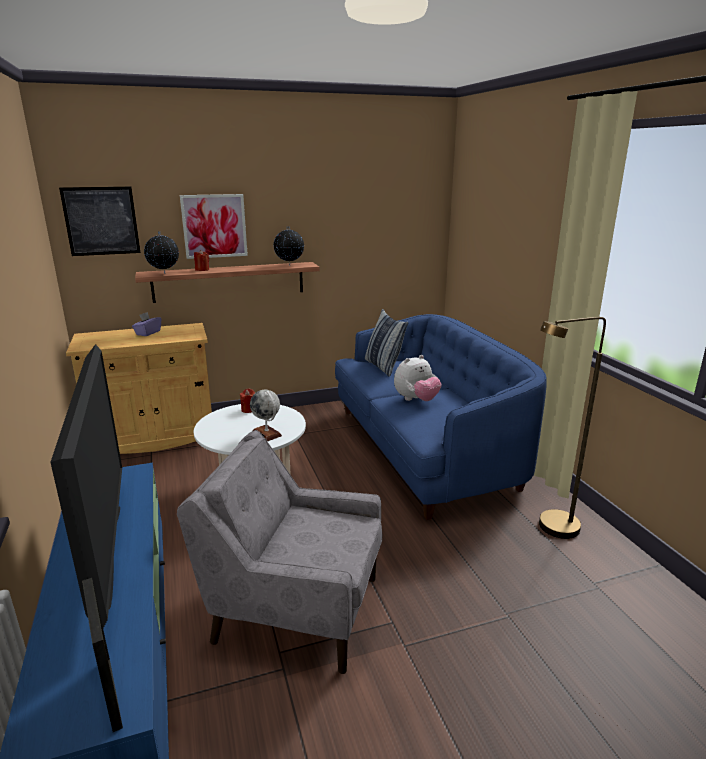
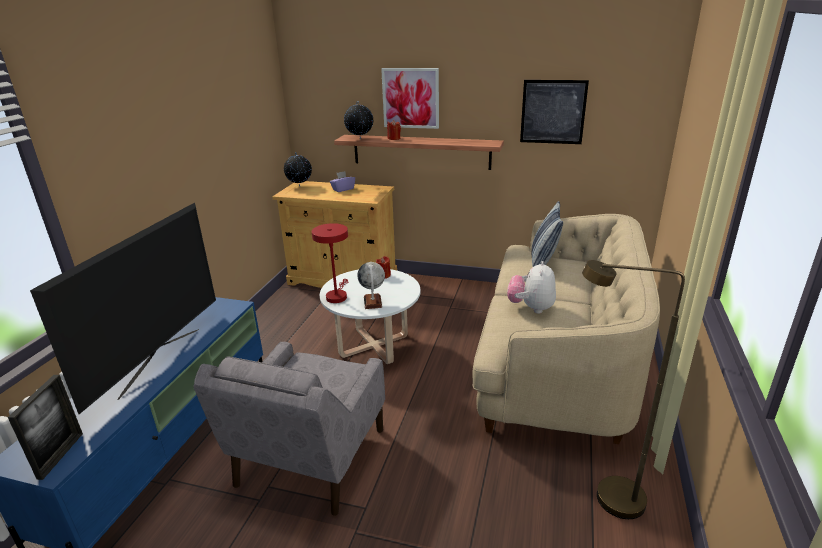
camera: 35 degrees right, 5 degrees up
picture [59,187,141,256] -> picture moved to [520,80,589,144]
grey armchair [177,430,382,674] -> grey armchair turned 120 degrees counterclockwise [194,342,385,516]
globe [273,228,304,266] -> globe moved to [284,152,312,187]
blue sofa [335,314,547,520] -> beige sofa [472,214,660,444]
plush toy [394,355,442,401] -> plush toy turned 105 degrees clockwise [507,261,556,314]
none -> red table lamp [312,223,349,303]

